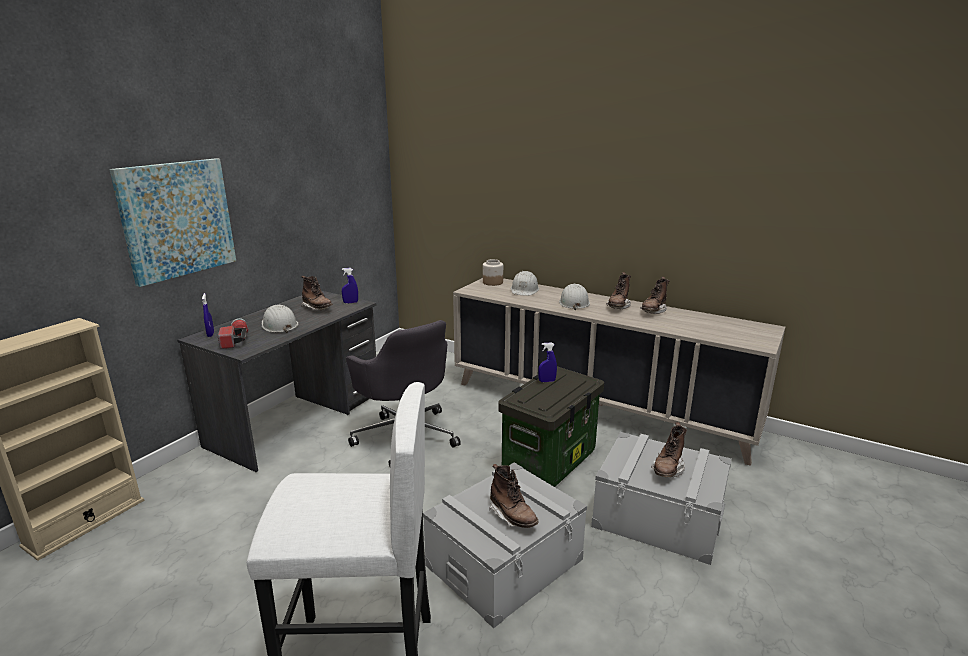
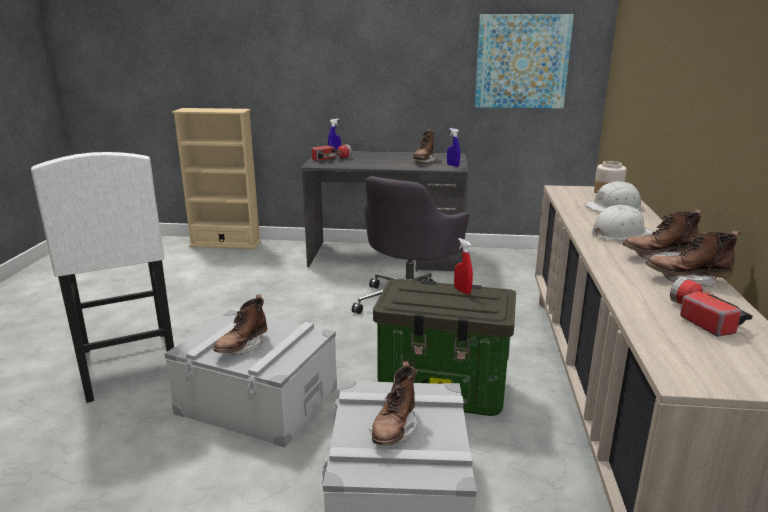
camera: 65 degrees right, 0 degrees up
picture [109,158,236,287] -> picture moved to [475,14,574,109]
white hard hat [262,305,298,333] -> none
blue spray bottle [538,343,557,382] -> red spray bottle [454,238,473,294]
brown boot [651,422,687,478] -> brown boot turned 75 degrees counterclockwise [369,361,417,446]
none -> flashlight [670,277,753,337]

